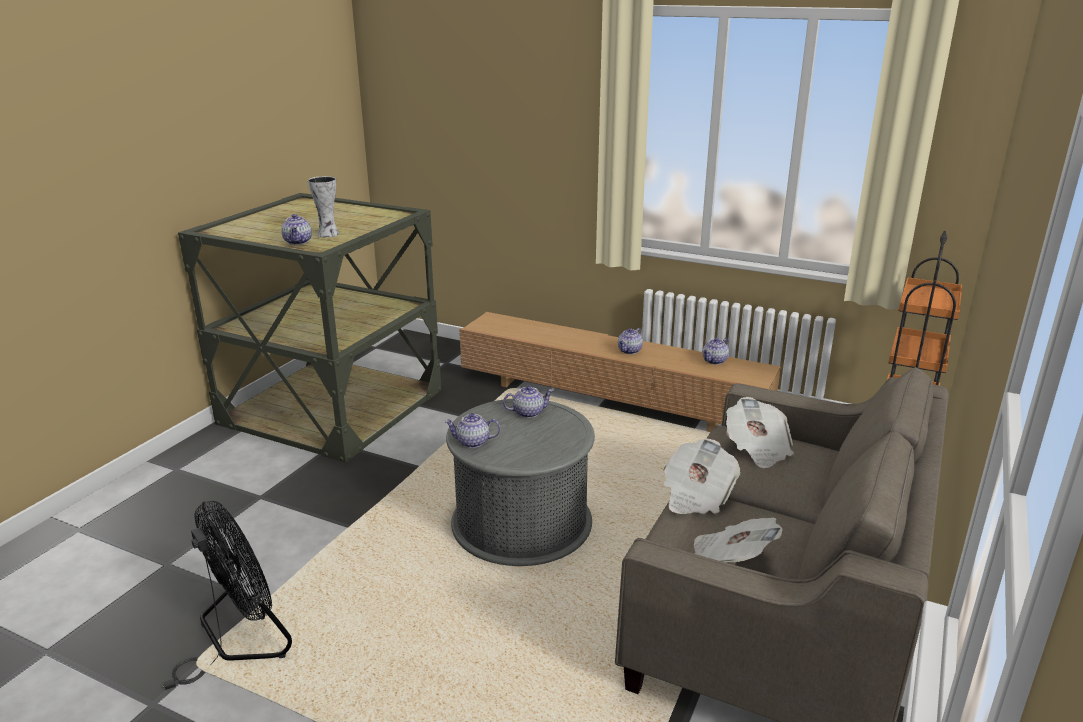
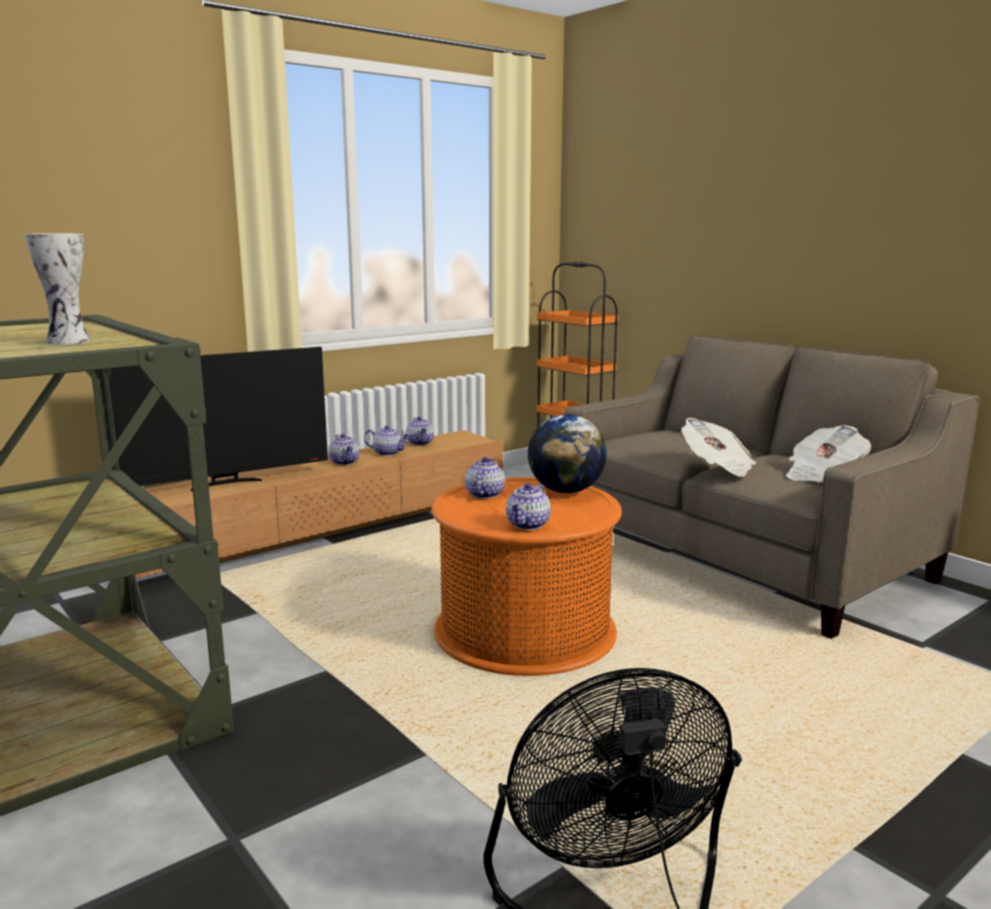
camera: 65 degrees left, 10 degrees down
teapot [281,214,312,245] -> teapot moved to [364,425,410,456]
grey coffee table [446,399,595,566] -> orange coffee table [432,477,622,676]
newspaper [726,397,794,468] -> none
none -> television [109,347,328,491]
none -> globe [528,414,607,493]

